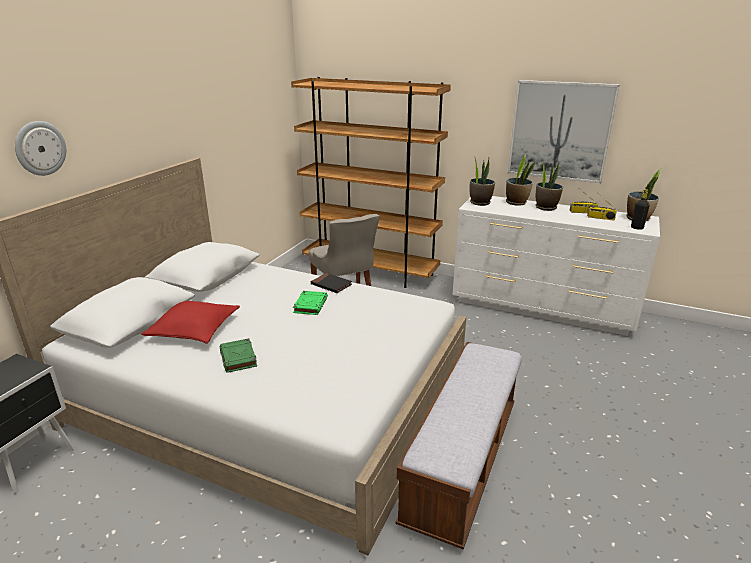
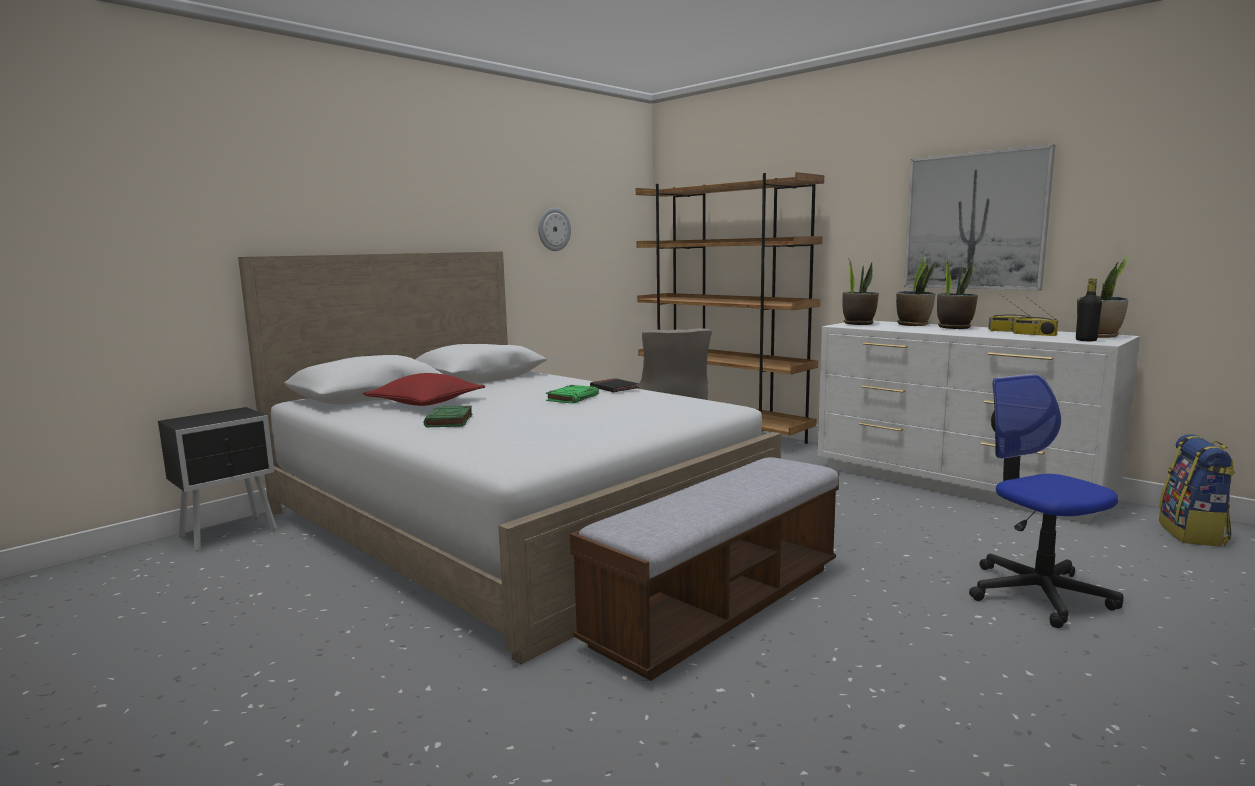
camera: 20 degrees right, 15 degrees down
wall clock [15,121,66,176] -> wall clock moved to [538,208,571,251]
none -> office chair [969,374,1124,628]
none -> backpack [1159,434,1236,546]

